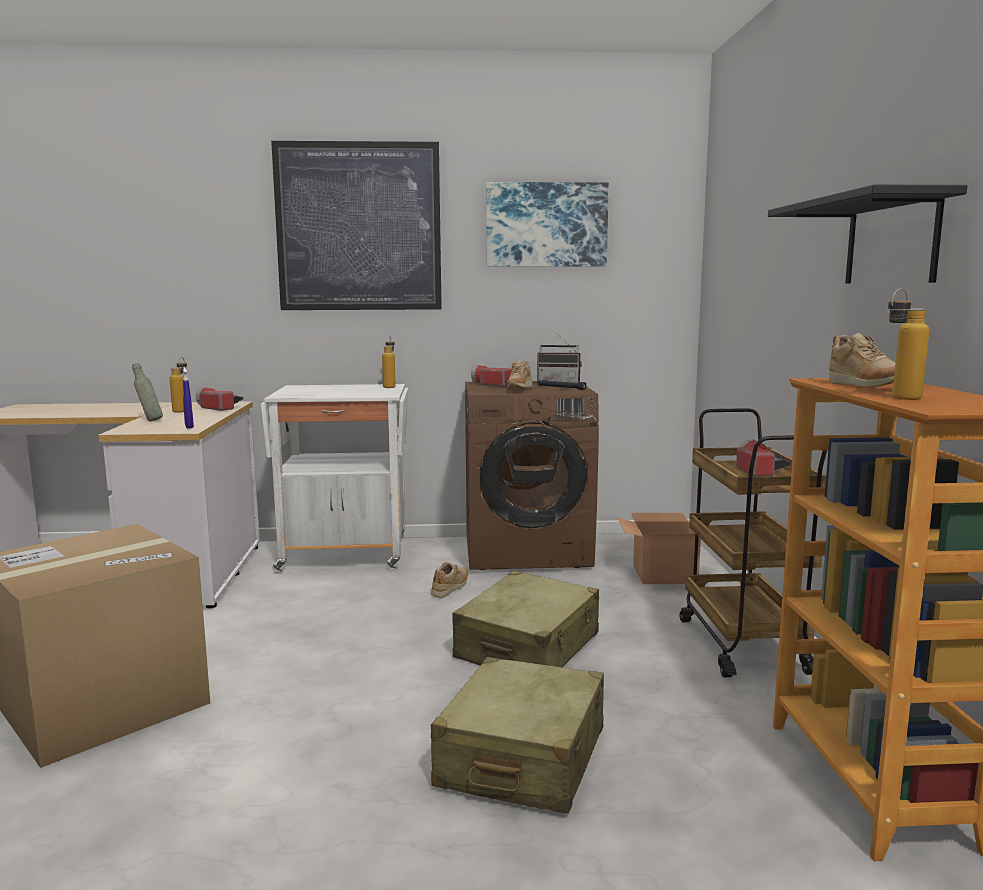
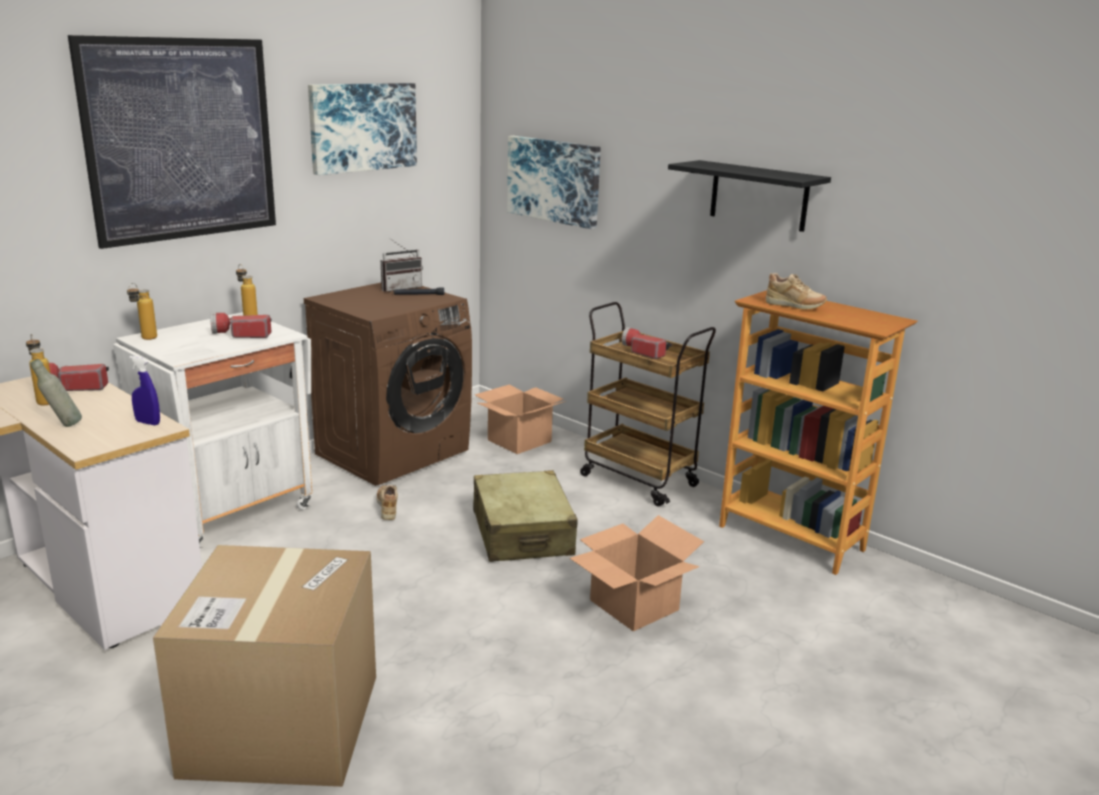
camera: 45 degrees left, 10 degrees up
beige suitcase [431,657,604,814] -> cardboard box [570,515,704,631]
flashlight [471,365,512,387] -> flashlight moved to [210,312,272,338]
beige shoe [507,360,532,390] -> none
bottle [888,288,929,400] -> bottle moved to [127,283,157,340]
none -> picture [507,136,601,229]

